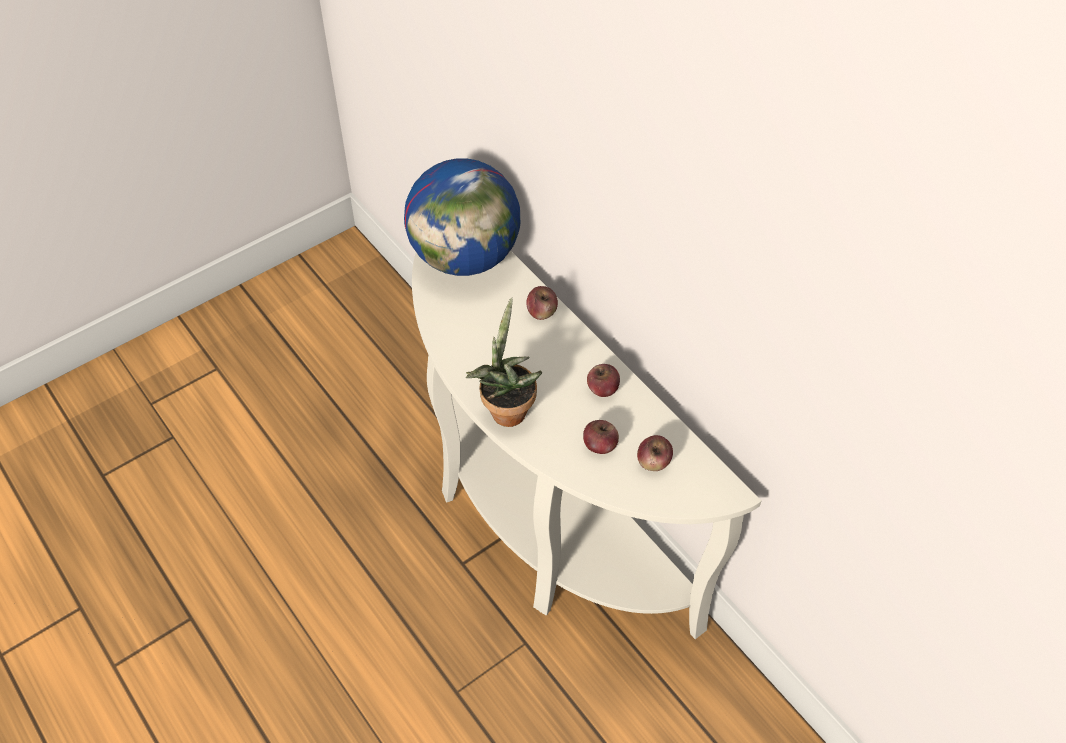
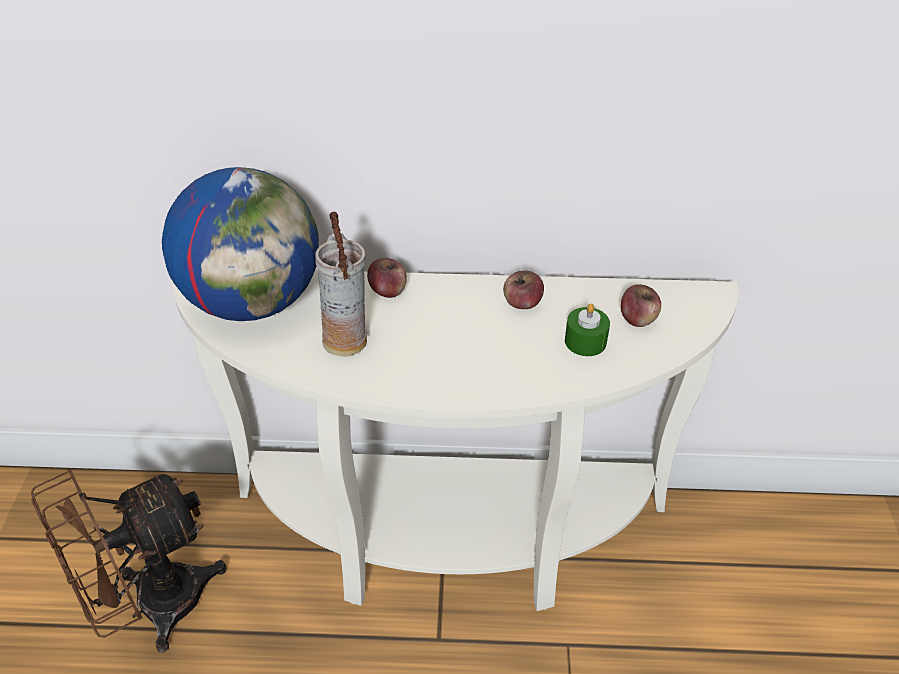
camera: 50 degrees left, 10 degrees down
potted plant [466,298,542,427] -> none
apple [583,420,619,454] -> green candle [565,303,610,356]
none -> brown fan [31,468,227,653]
none -> vase [315,212,367,357]

